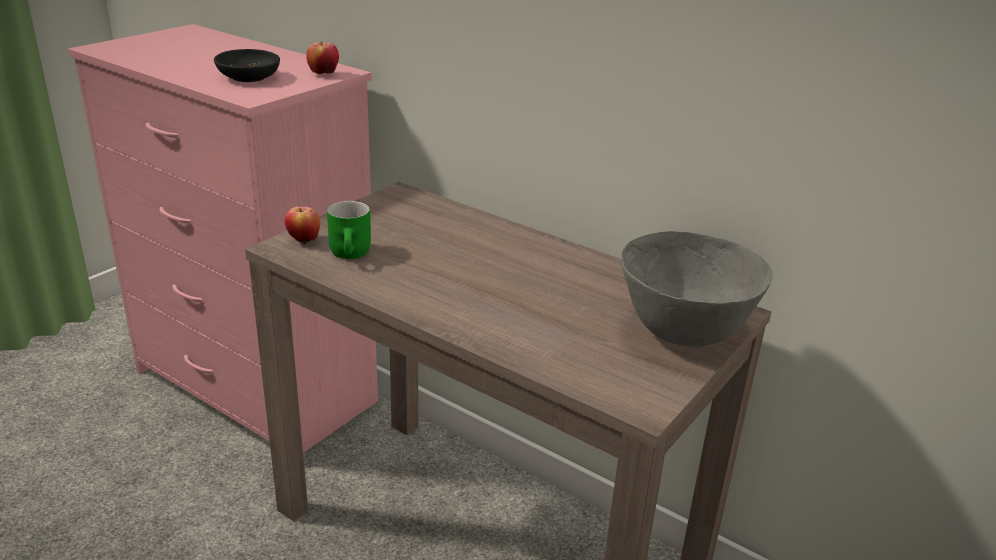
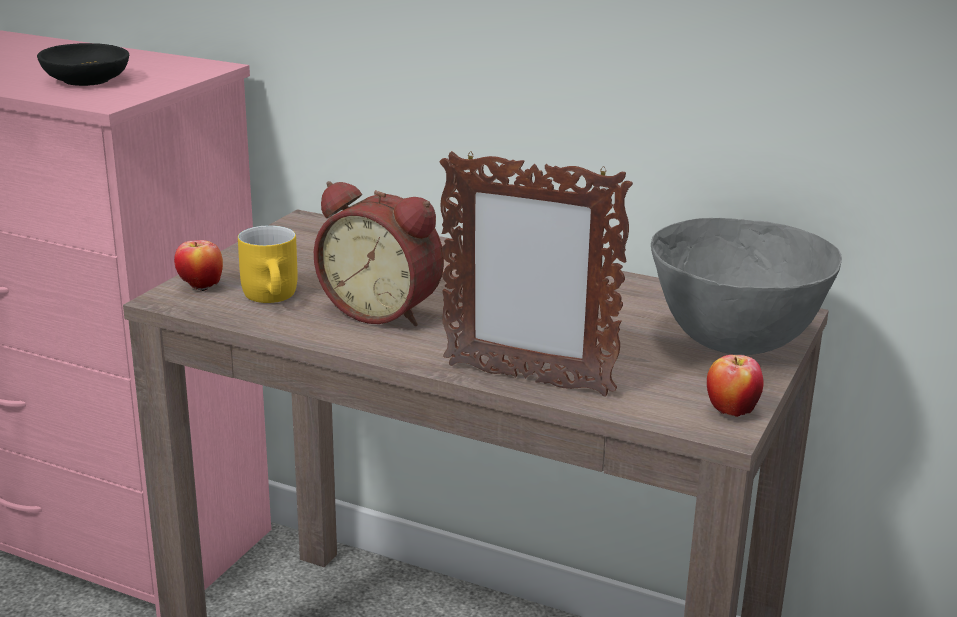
camera: 10 degrees left, 5 degrees down
apple [306,41,339,75] -> apple moved to [707,355,763,417]
green mug [327,201,371,259] -> yellow mug [238,225,297,303]
none -> alarm clock [314,181,444,327]
none -> picture frame [440,151,633,397]

